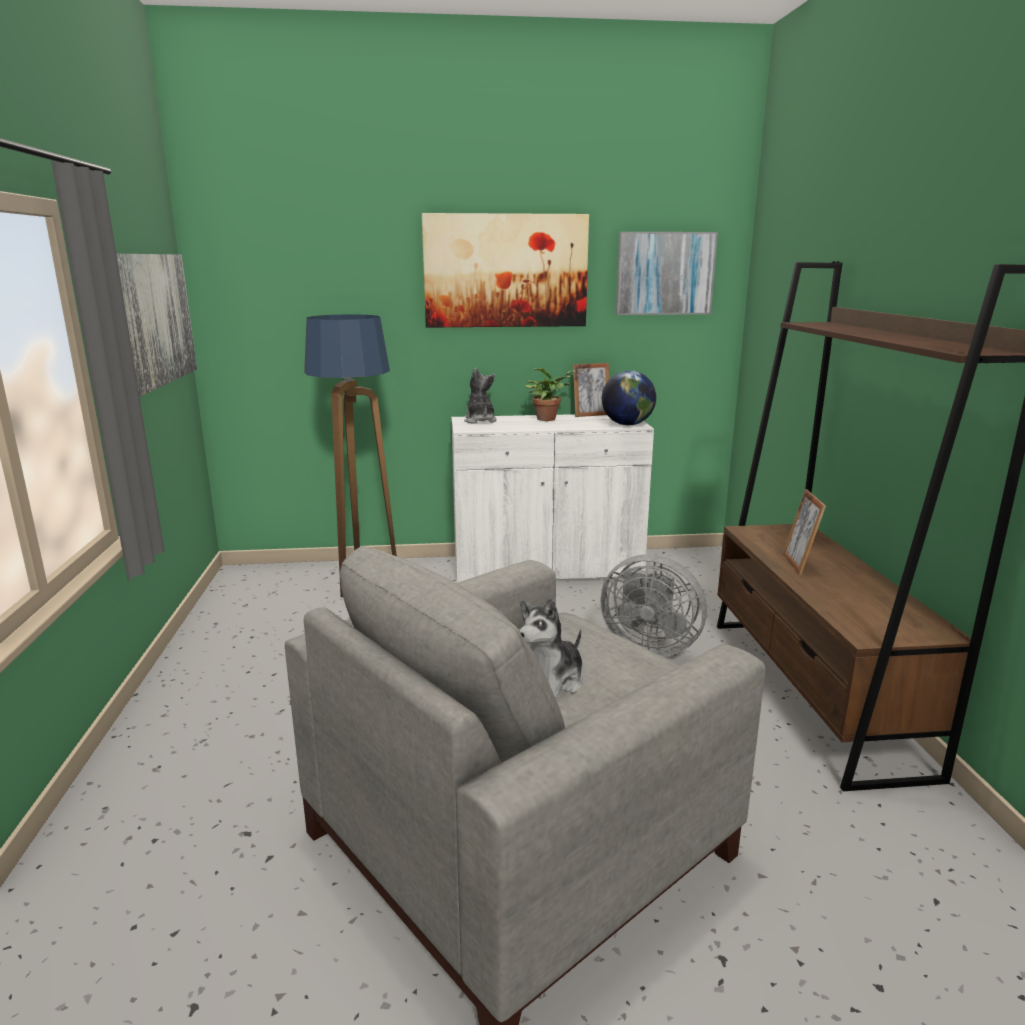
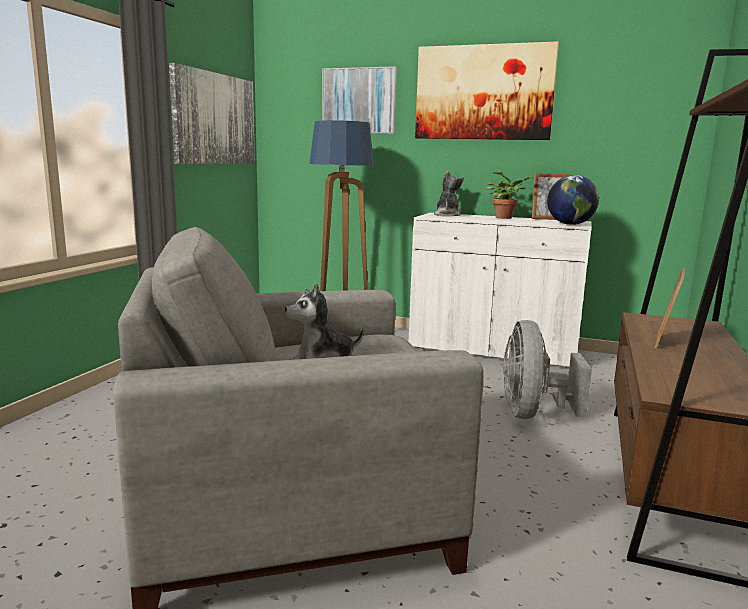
camera: 25 degrees right, 5 degrees down
grey fan [600,554,707,657] -> grey fan turned 45 degrees clockwise [503,320,592,419]
picture [616,232,718,315] -> picture moved to [322,66,397,134]

